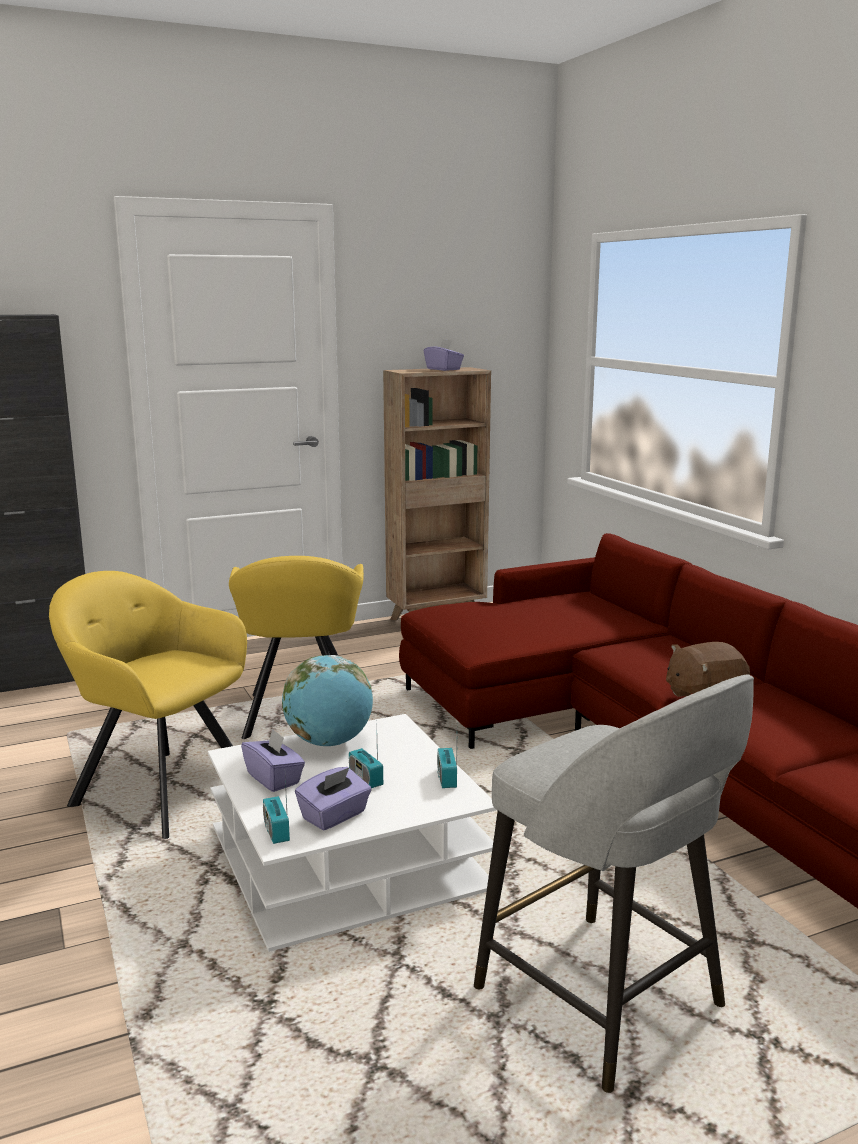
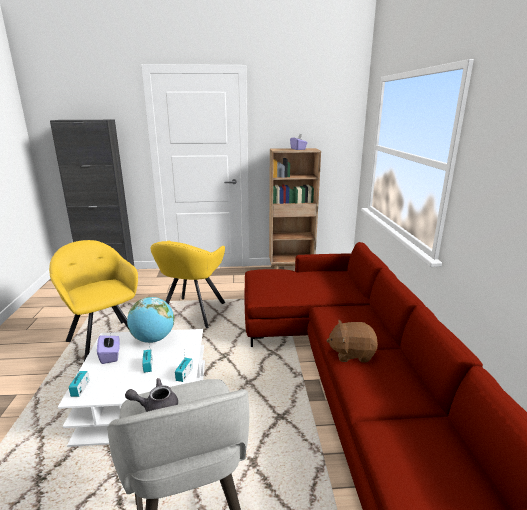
camera: 20 degrees right, 5 degrees up
purple tissue box [295,767,372,831] -> none
none -> grey teapot [125,378,178,412]

